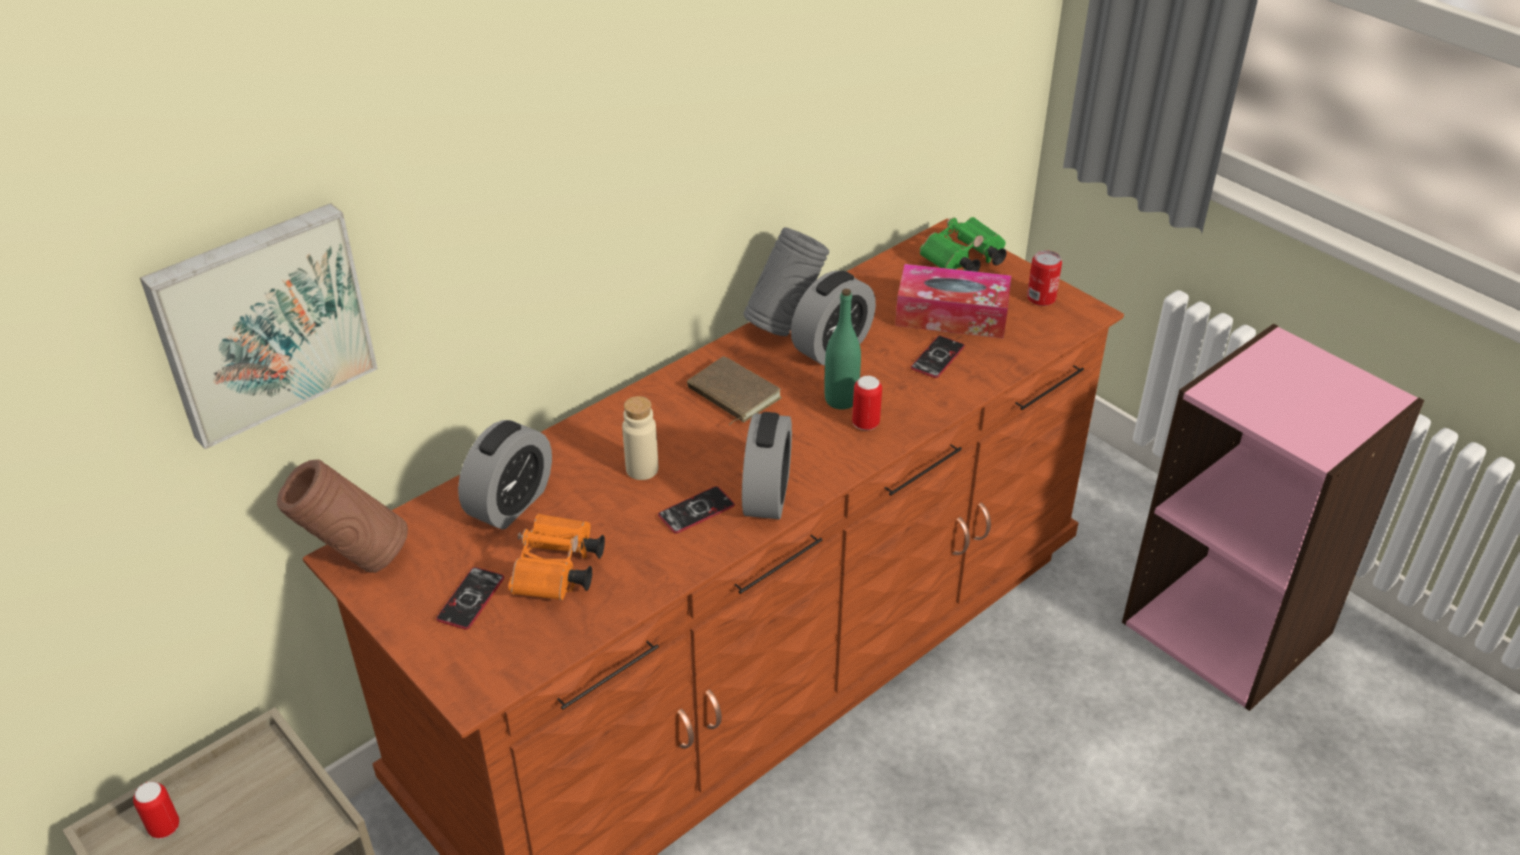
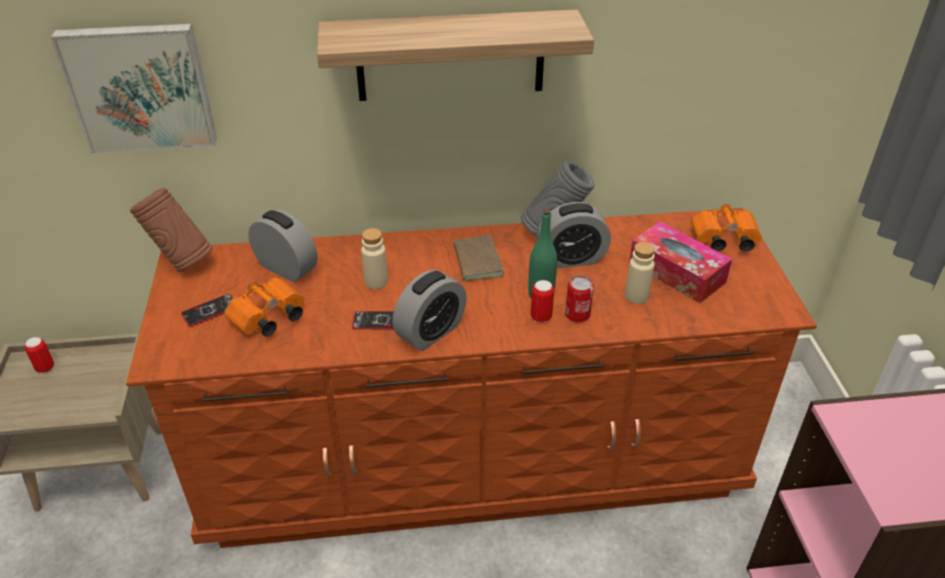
camera: 35 degrees right, 0 degrees up
alarm clock [458,420,552,529] -> alarm clock turned 120 degrees counterclockwise [248,210,317,282]
phone [911,336,965,378] -> beige bottle [625,242,655,304]
green binoculars [920,217,1007,272] -> orange binoculars [691,204,762,252]
can [1027,250,1062,306] -> can moved to [565,275,594,322]
none -> shelf [317,9,594,101]

